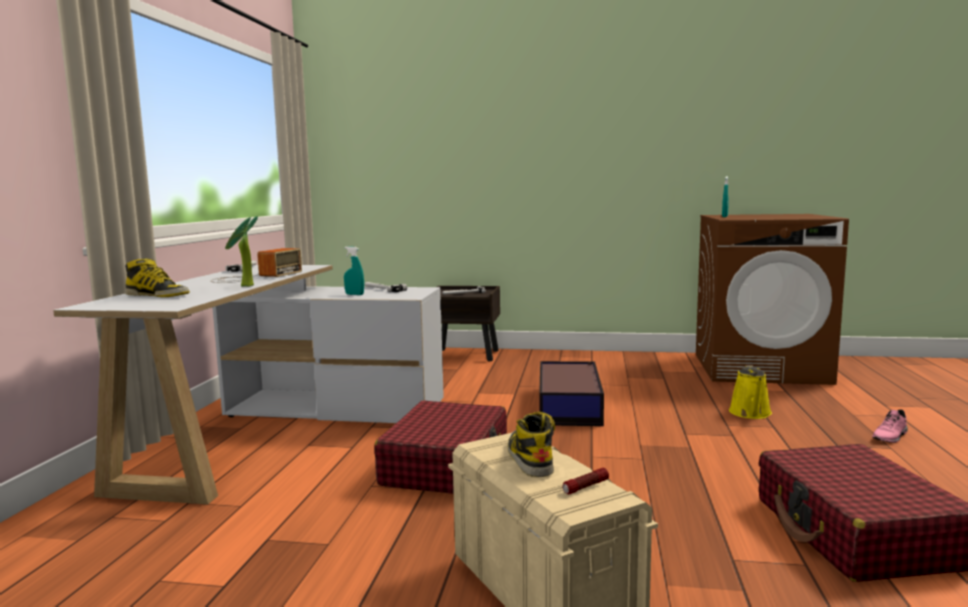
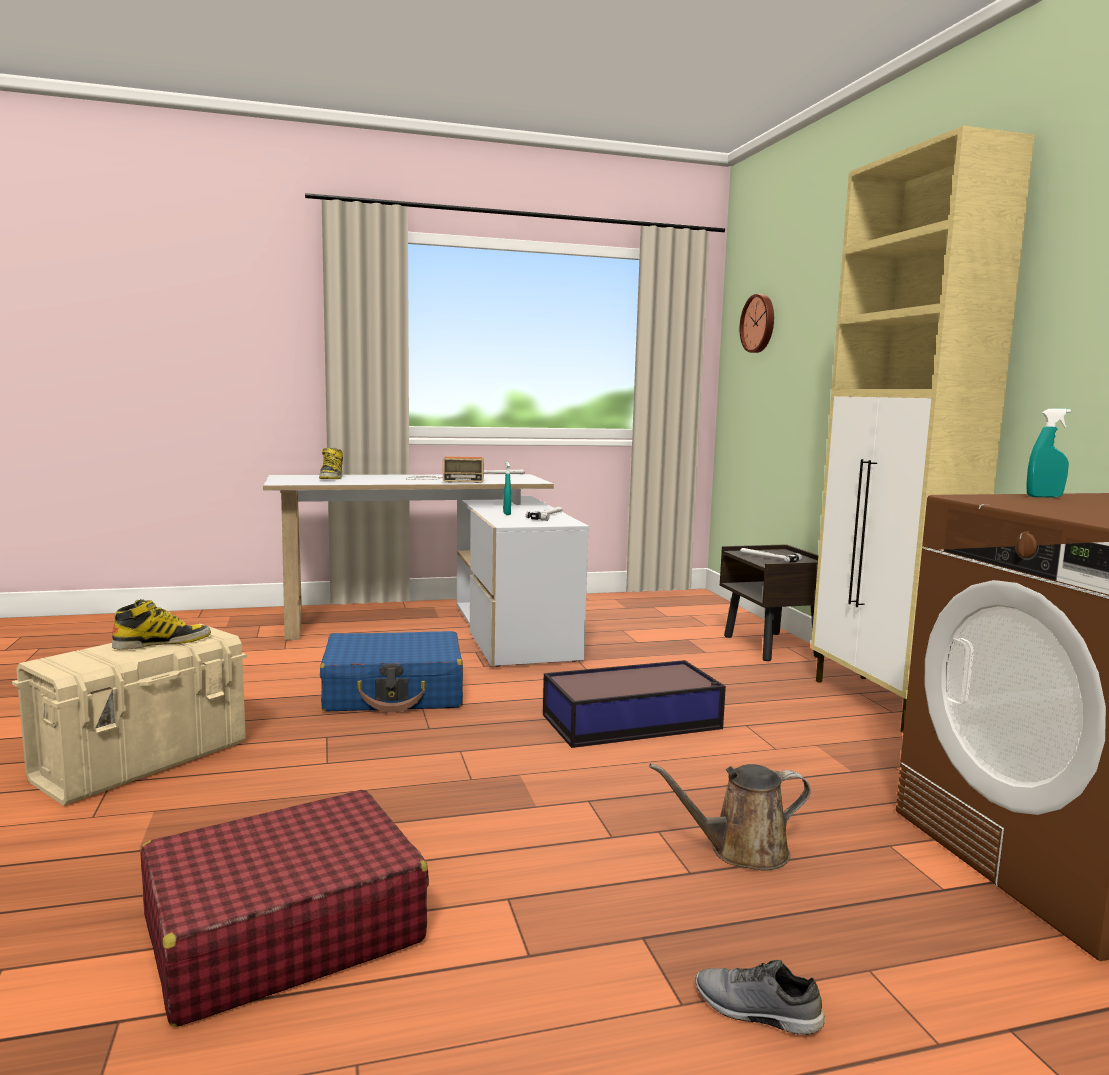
camera: 65 degrees right, 0 degrees up
potted plant [225,216,258,286] -> none
red suitcase [374,400,507,494] -> blue suitcase [320,631,463,713]
flashlight [562,468,609,494] -> none
yellow watering can [729,365,772,419] -> brown watering can [649,763,811,870]
pink shoe [872,410,908,443] -> grey shoe [695,959,825,1035]
none -> wall clock [740,294,774,353]
none -> beige cabinet [811,125,1035,733]

